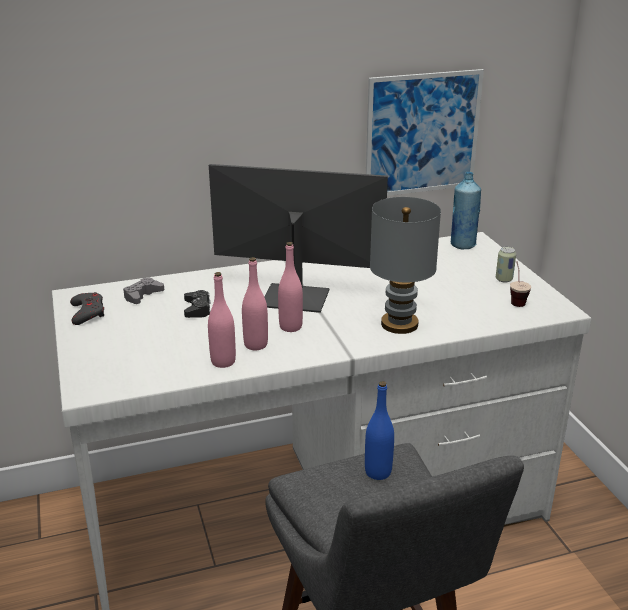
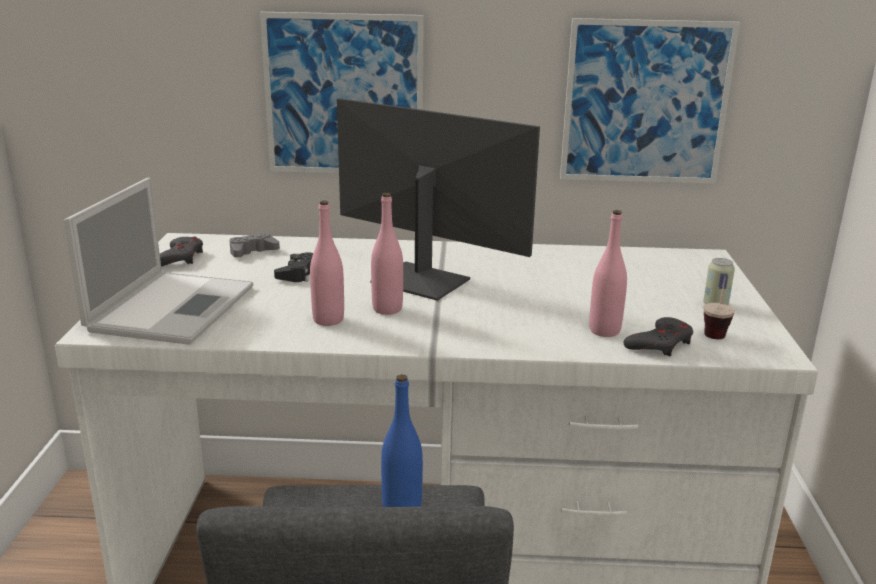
camera: 20 degrees right, 5 degrees down
pink bottle [208,272,236,368] -> pink bottle moved to [589,210,627,337]
grey table lamp [370,197,441,334] -> none
blue bottle [451,172,481,249] -> none
none -> laptop [64,178,253,345]
none -> picture [260,12,424,173]
none -> grey game controller [623,317,693,357]

